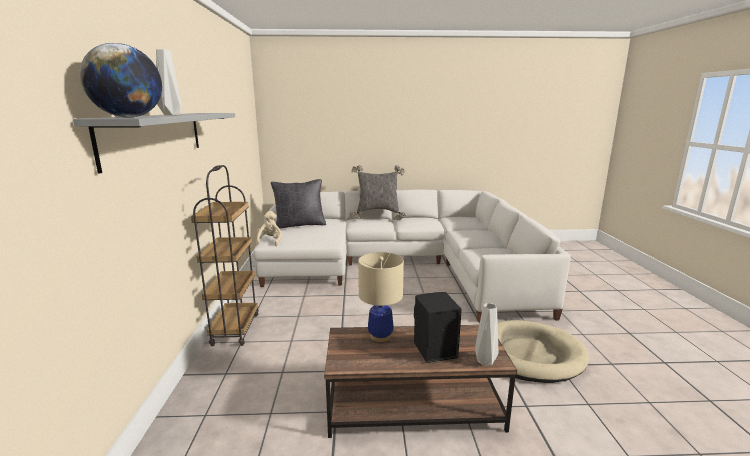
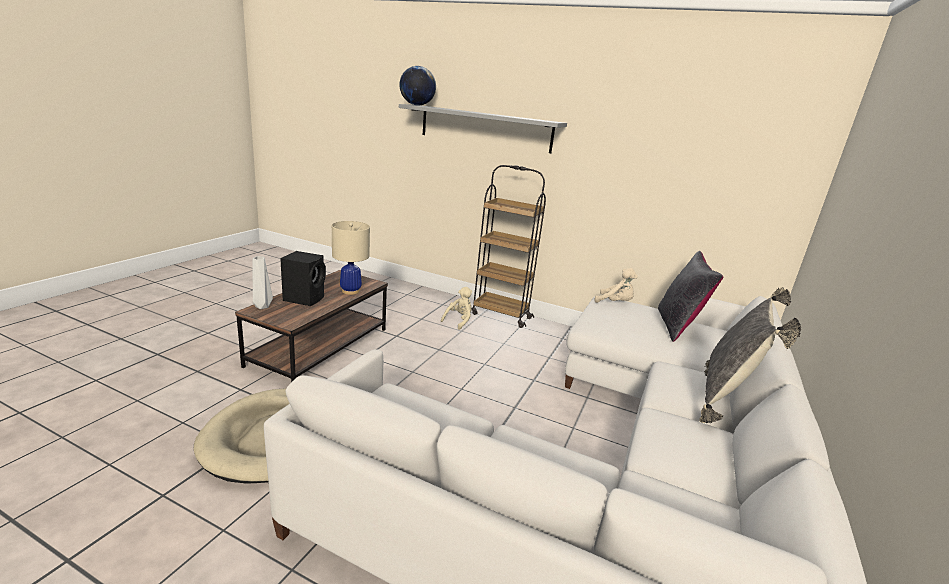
camera: 115 degrees right, 5 degrees up
grey vase [156,49,182,115] -> none
none -> beige plush toy [441,287,472,330]

